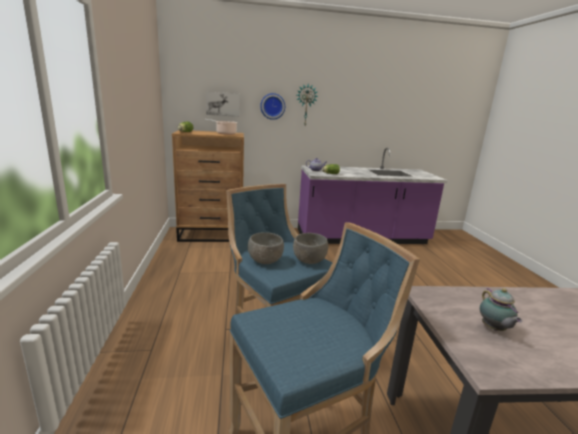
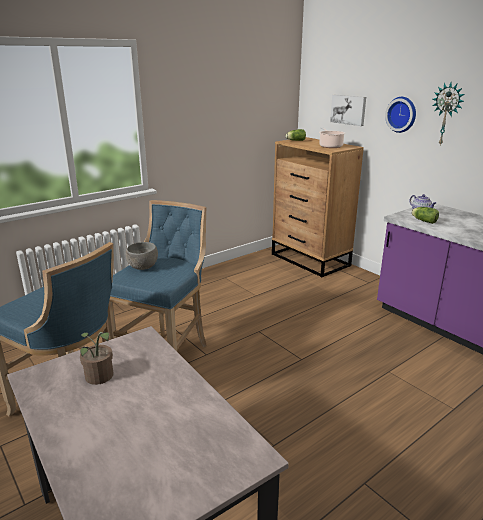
camera: 60 degrees right, 5 degrees up
grey bowl [293,233,328,264] -> none
teapot [480,288,522,331] -> potted plant [80,332,113,385]

